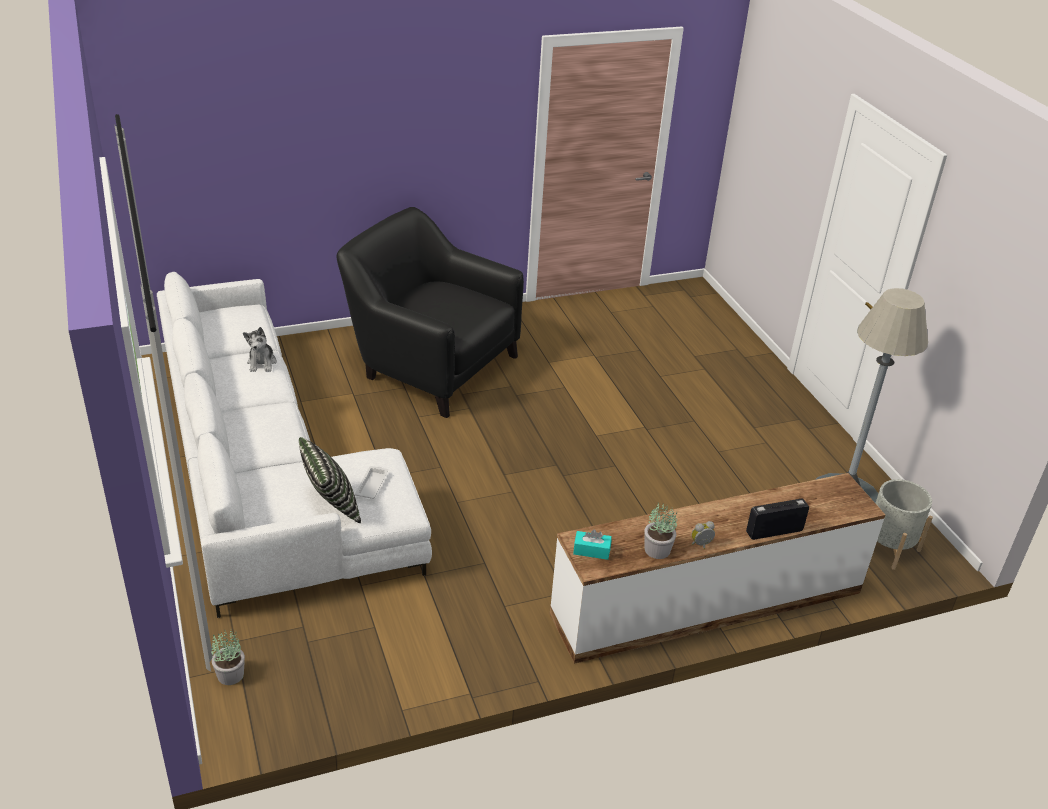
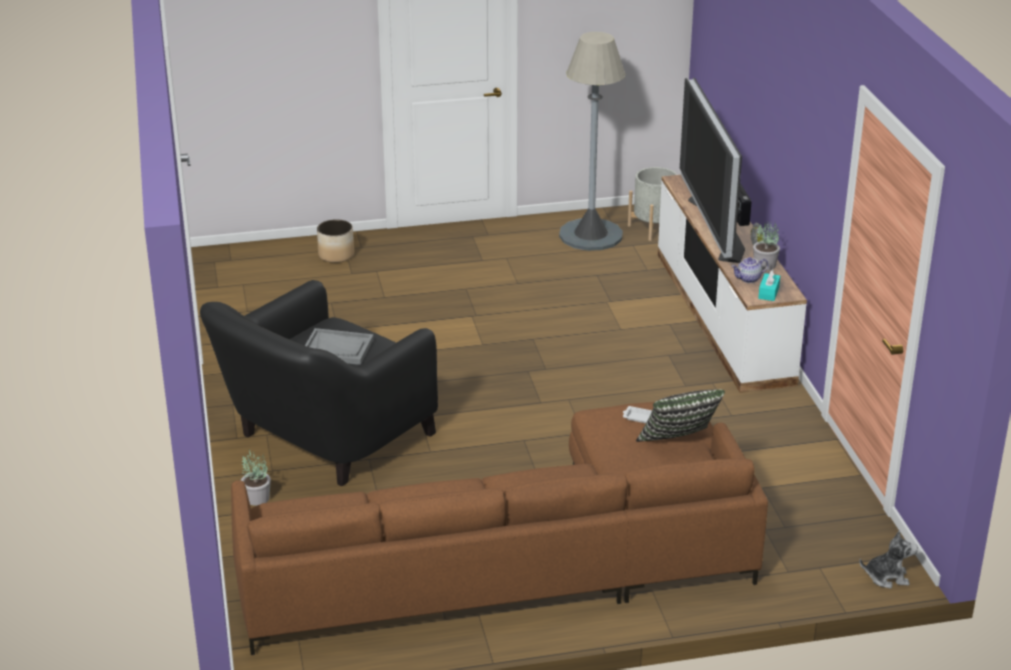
camera: 80 degrees left, 5 degrees down
white sofa [157,272,432,618] -> brown sofa [231,402,768,655]
potted plant [211,630,245,685] -> potted plant moved to [241,450,271,506]
plush toy [243,327,277,372] -> plush toy moved to [859,530,918,589]
none -> grey tray [305,328,374,365]
none -> planter [317,219,354,263]
none -> television [680,78,745,263]
none -> teapot [731,257,768,283]

